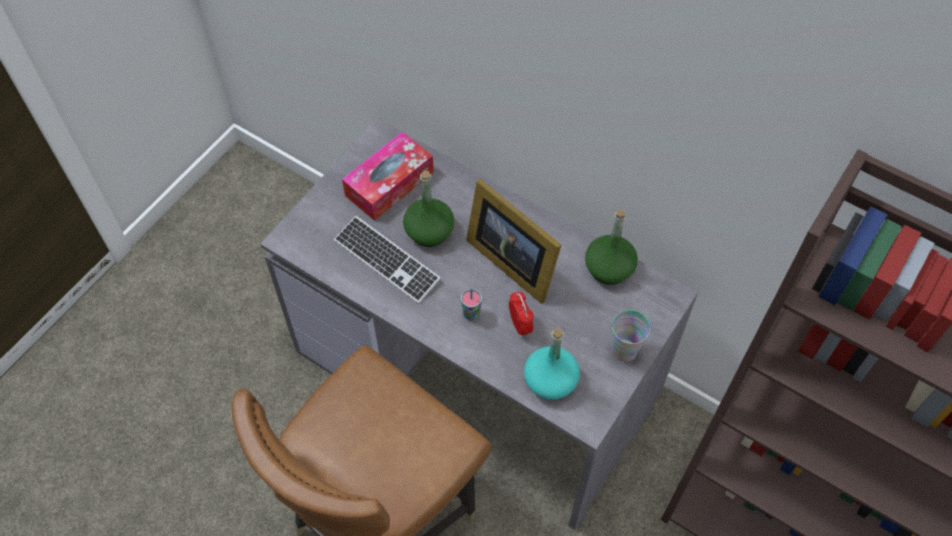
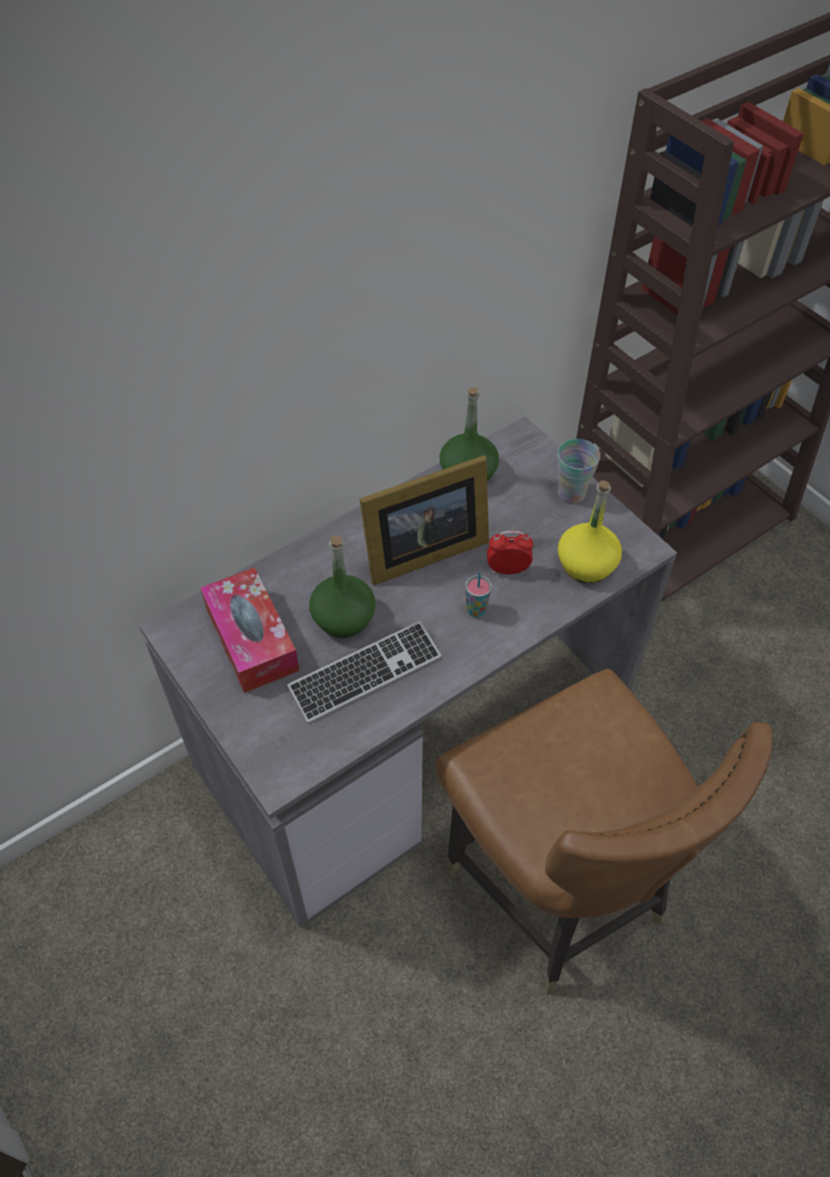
camera: 70 degrees left, 5 degrees down
turquoise bottle [524,328,580,400] -> yellow bottle [558,480,622,583]

